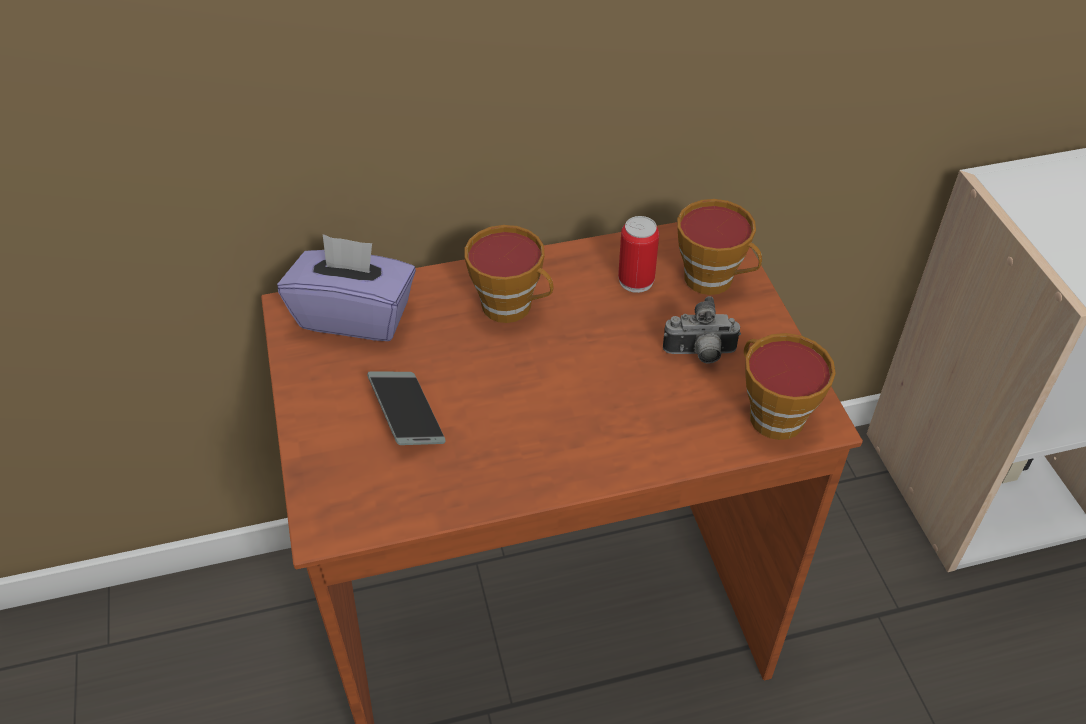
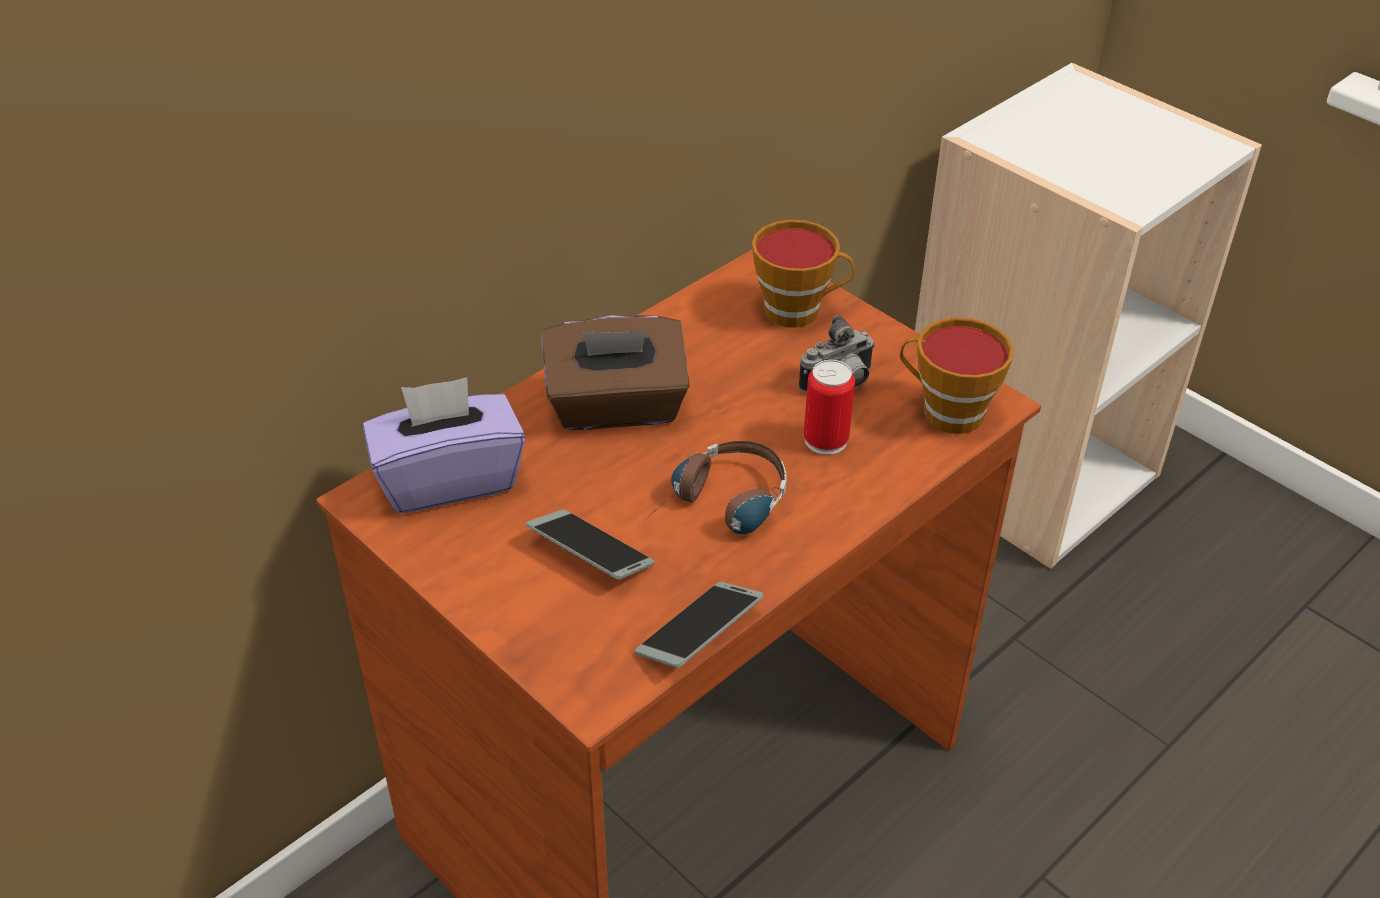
camera: 30 degrees left, 5 degrees down
cup [464,225,553,323] -> brown tissue box [541,315,690,430]
can [618,216,659,293] -> can moved to [804,360,855,455]
none -> phone [635,582,764,668]
none -> headphones [646,441,786,534]

